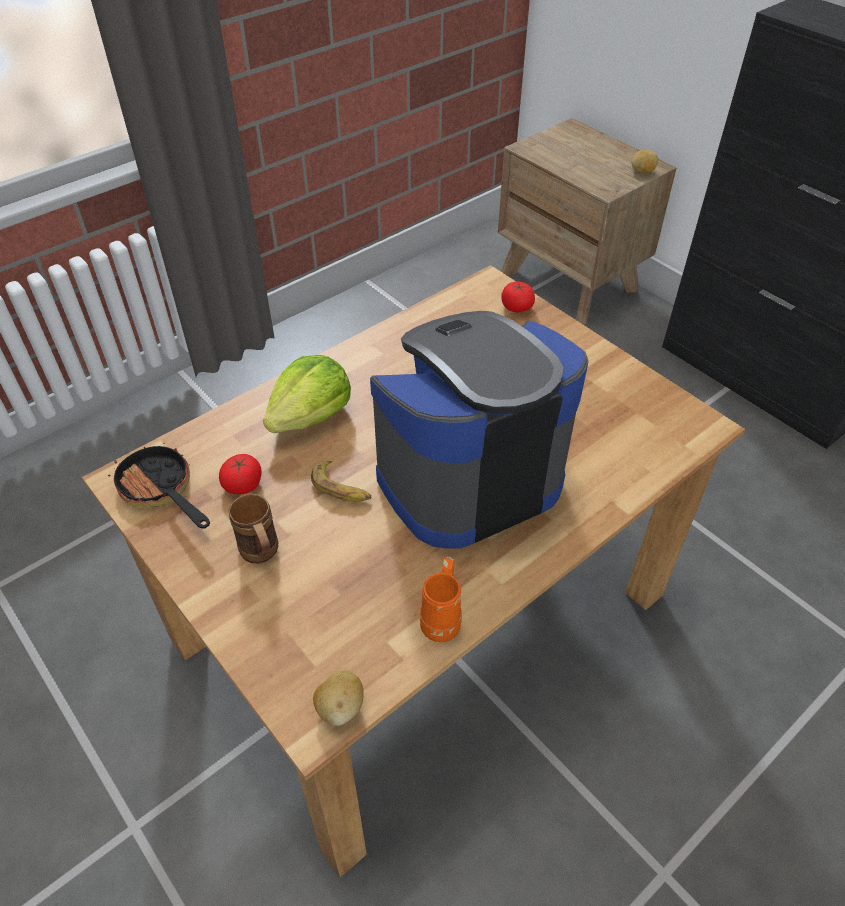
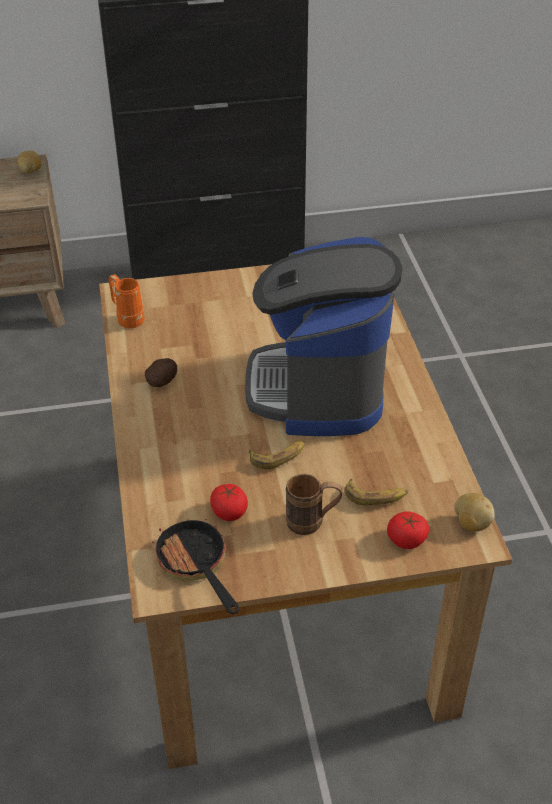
camera: 60 degrees left, 5 degrees down
frying pan [108,443,210,529] -> frying pan turned 75 degrees clockwise [152,519,239,614]
lettuce [263,355,351,433] -> none
orange mug [420,557,462,642] -> orange mug moved to [108,275,145,328]
tomato [501,282,535,312] -> tomato moved to [387,511,429,549]
none -> potato [145,358,177,387]
none -> banana [344,479,408,505]

